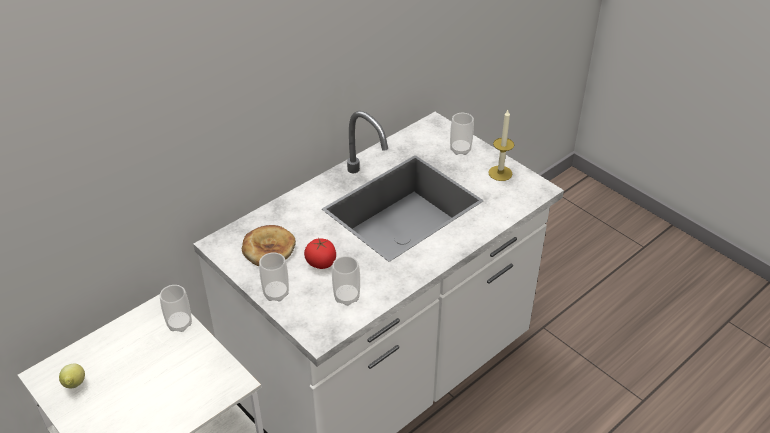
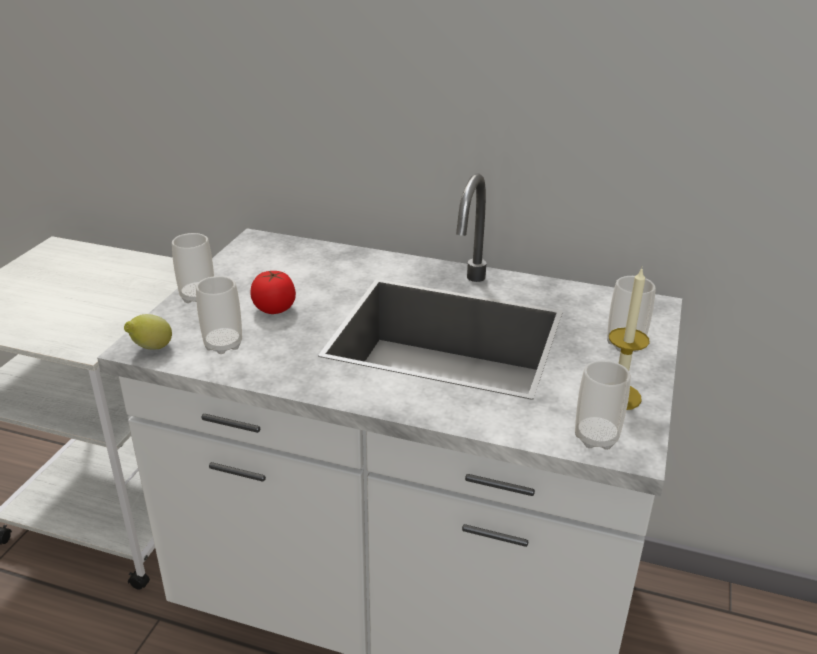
camera: 60 degrees right, 10 degrees down
lemon [59,364,85,388] -> lemon moved to [124,314,172,350]
cup [160,285,192,332] -> cup moved to [575,360,631,450]
bread [242,225,296,266] -> none

